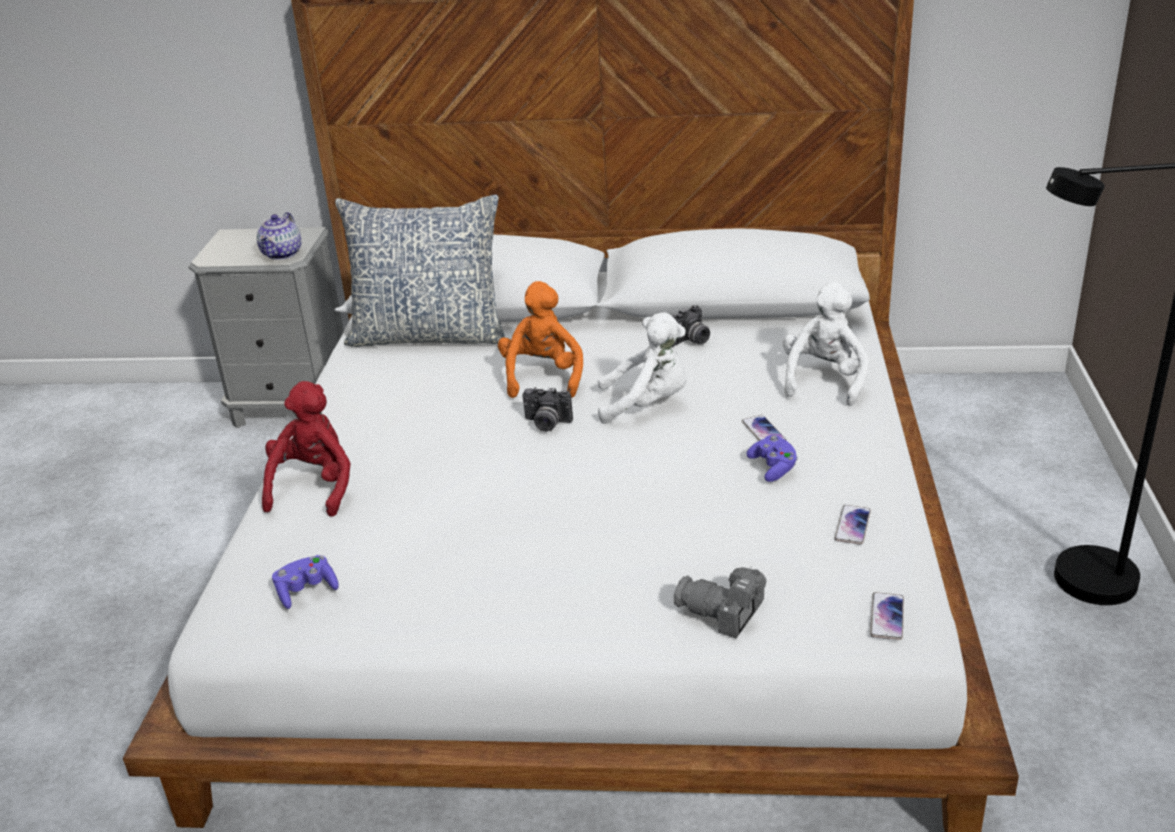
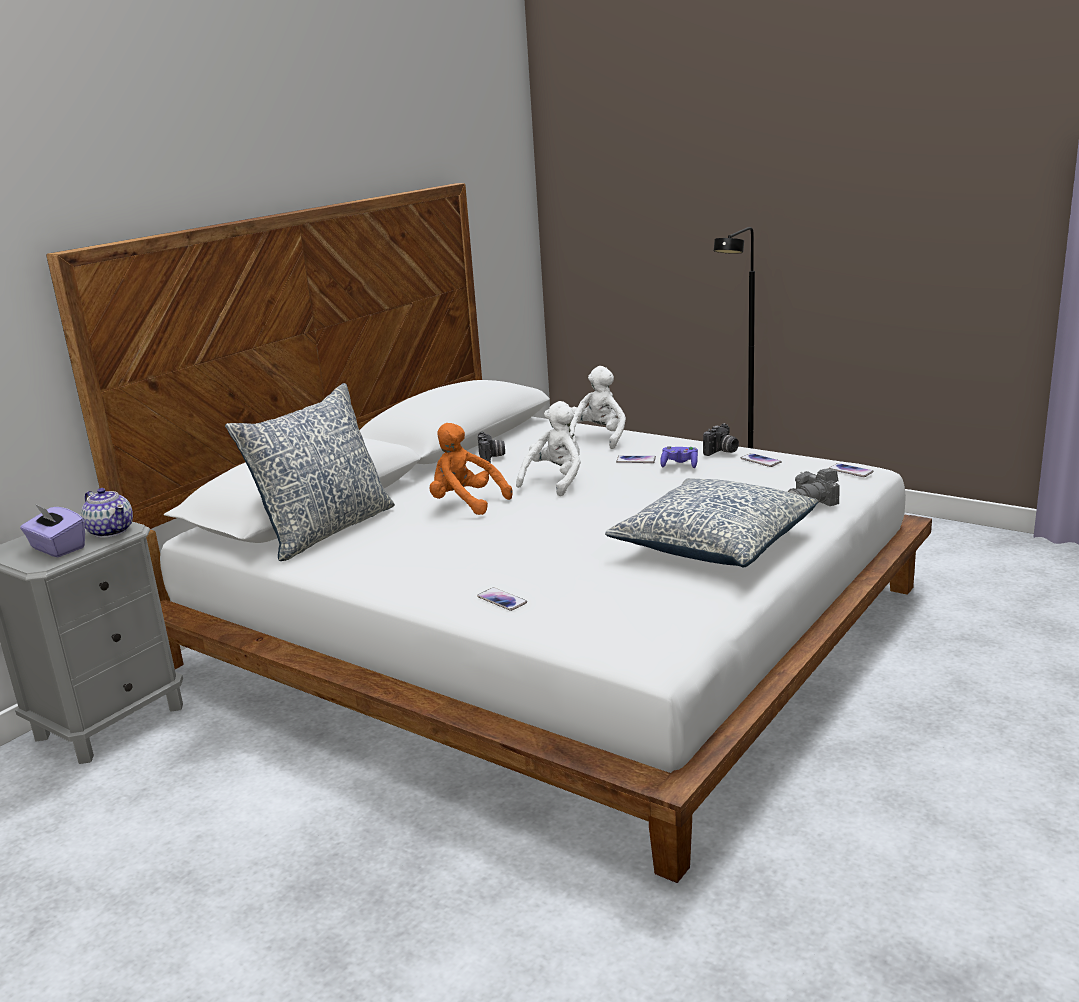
camera: 60 degrees left, 10 degrees down
red plush toy [262,381,351,517] -> phone [477,587,527,611]
purple game controller [272,555,339,609] -> none
camera [522,387,573,432] -> camera moved to [703,423,739,456]
white plush toy [783,282,869,406] -> white plush toy turned 60 degrees clockwise [570,366,626,449]
none -> purple tissue box [20,504,85,557]
none -> pillow [605,478,818,567]

